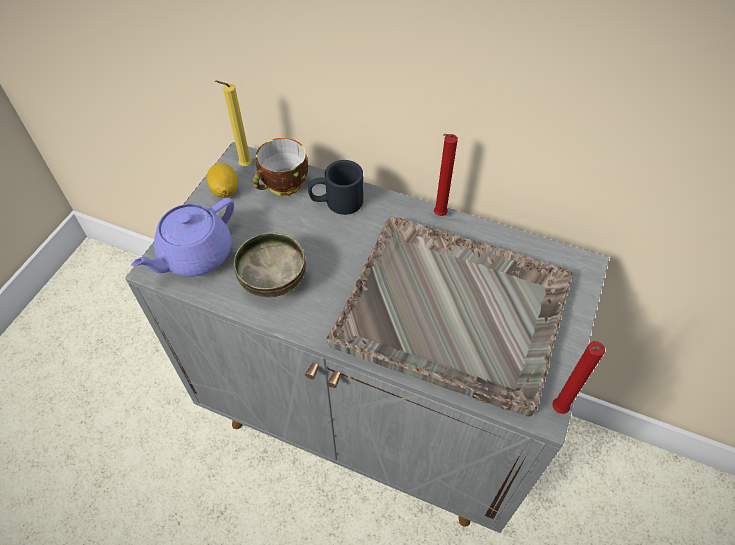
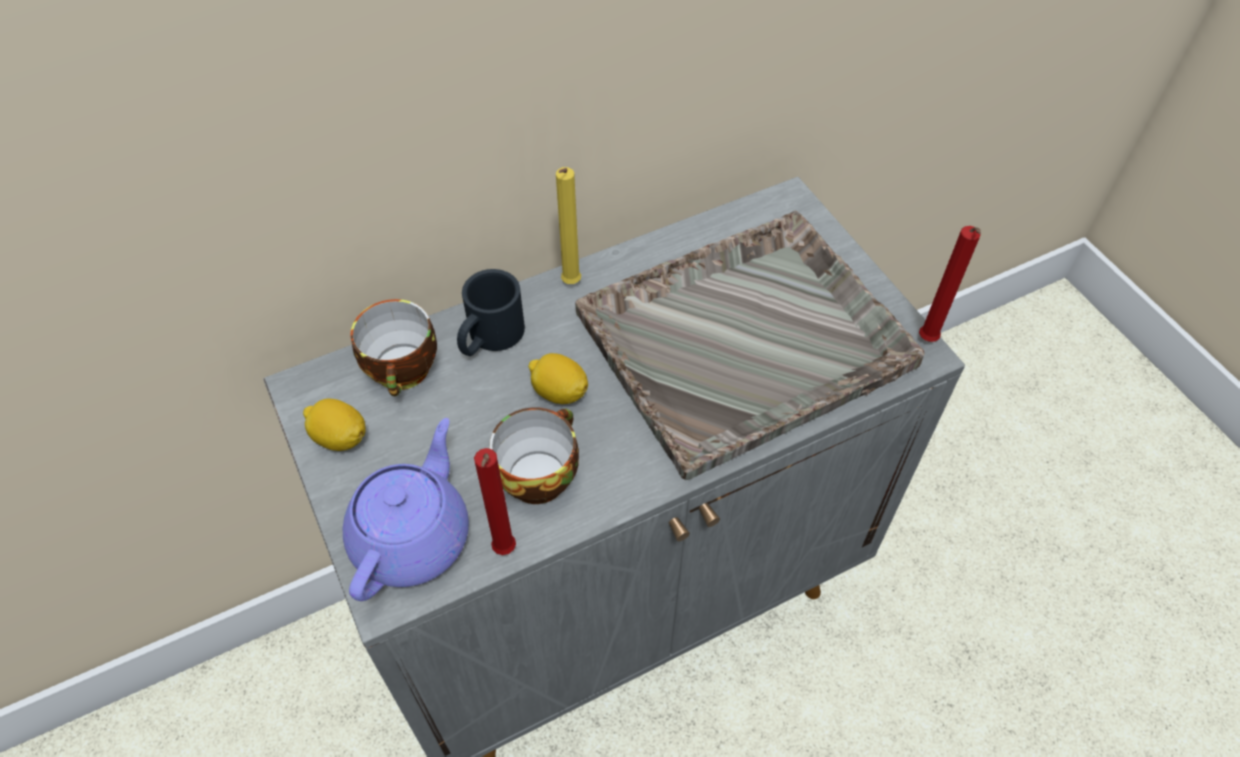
camera: 50 degrees left, 0 degrees up
purple teapot [131,198,234,277] -> purple teapot turned 150 degrees counterclockwise [343,418,469,601]
yellow candle [215,80,252,166] -> yellow candle moved to [556,167,581,284]
bowl [234,232,306,297] -> cup [489,408,579,504]
red candle [434,134,458,216] -> red candle moved to [474,448,516,555]
none -> lemon [528,353,588,404]

